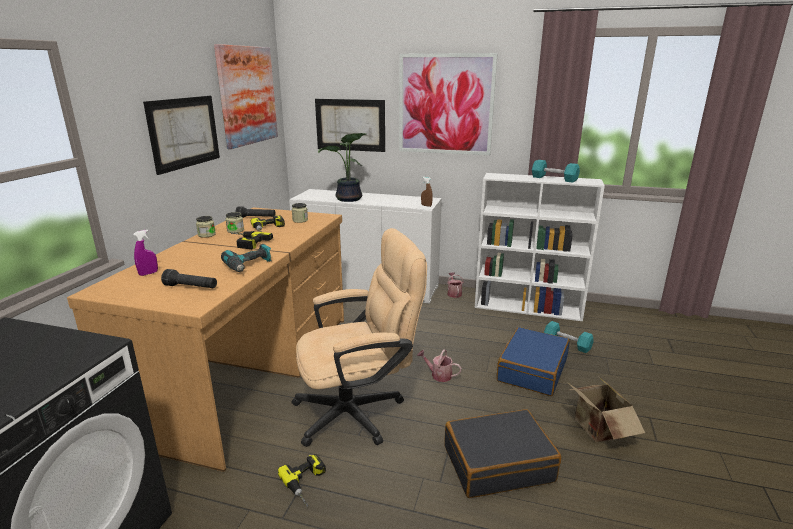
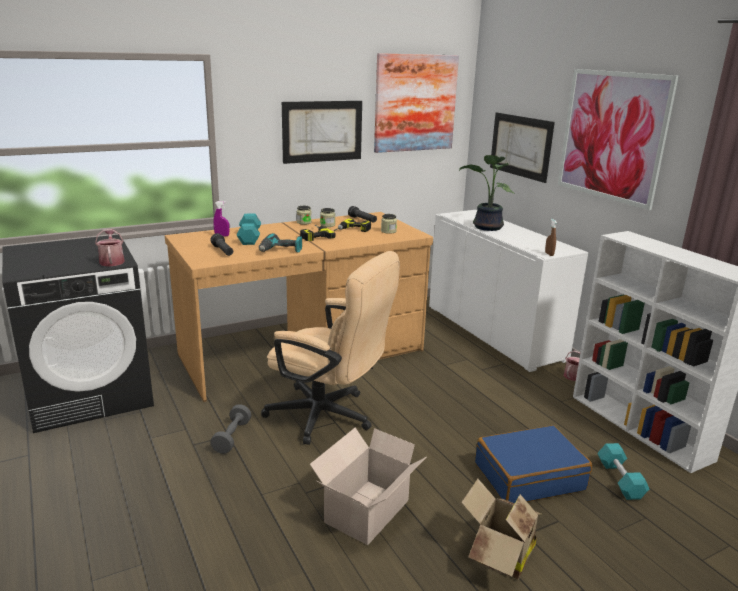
camera: 45 degrees right, 0 degrees up
power drill [278,454,326,507] -> grey dumbbell [210,404,251,454]
watering can [417,349,462,382] -> watering can moved to [95,229,125,267]
black suitcase [444,409,561,498] -> cardboard box [310,427,426,545]
turquoise dumbbell [532,160,580,183] -> turquoise dumbbell moved to [237,214,261,245]

